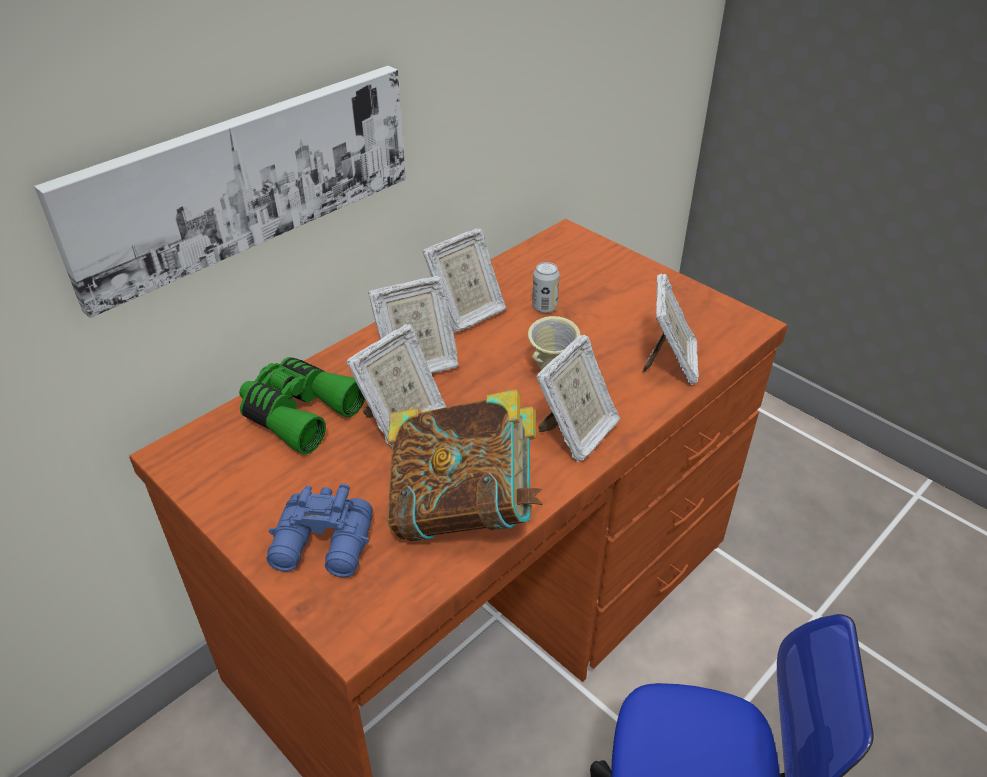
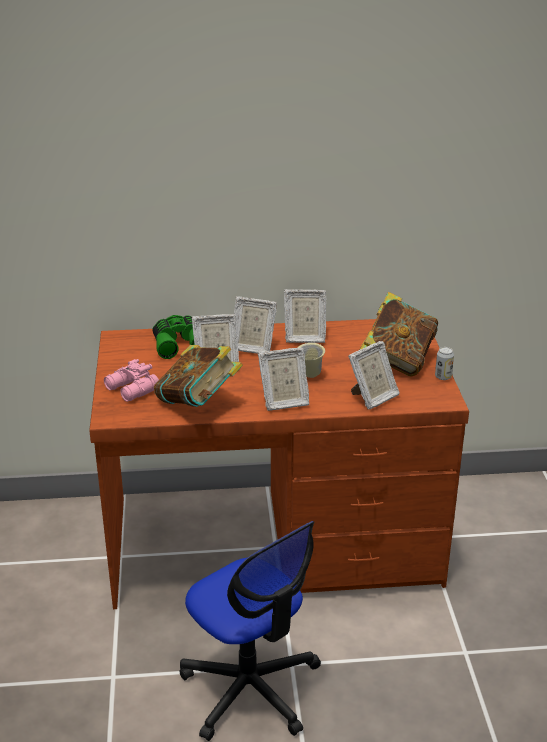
camera: 40 degrees right, 10 degrees down
picture [34,66,406,318] -> none
blue binoculars [266,484,373,578] -> pink binoculars [104,359,159,402]
can [532,262,560,313] -> can moved to [435,347,454,380]
none -> book [360,292,438,377]

